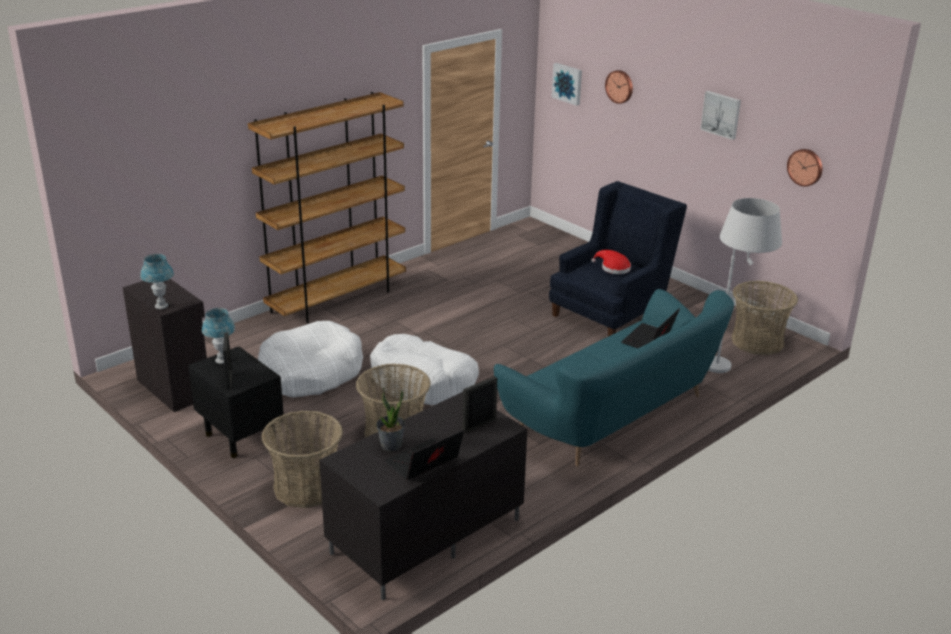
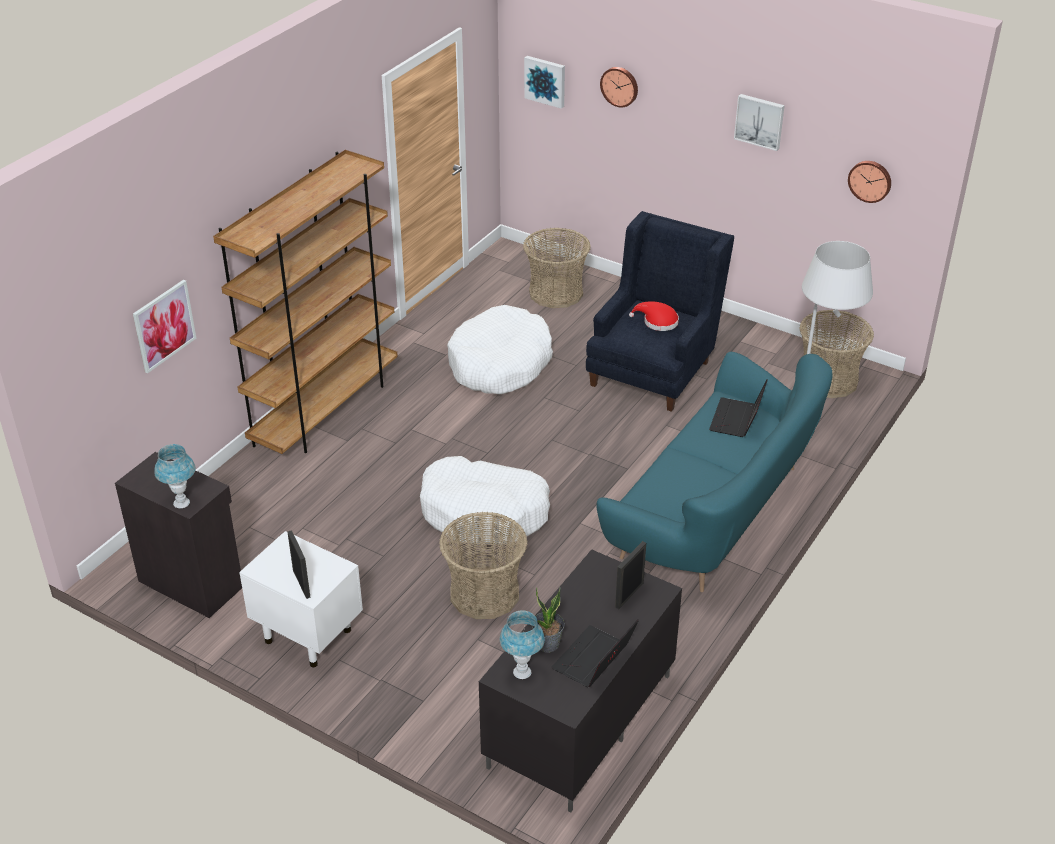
camera: 15 degrees left, 10 degrees up
black nightstand [188,346,284,458] -> white nightstand [239,531,363,667]
blue table lamp [202,308,235,364] -> blue table lamp moved to [500,610,545,679]
white dog bed [258,321,363,397] -> white dog bed moved to [447,305,553,394]
basket [261,411,343,508] -> basket moved to [523,228,591,308]
none -> picture [133,280,196,373]

